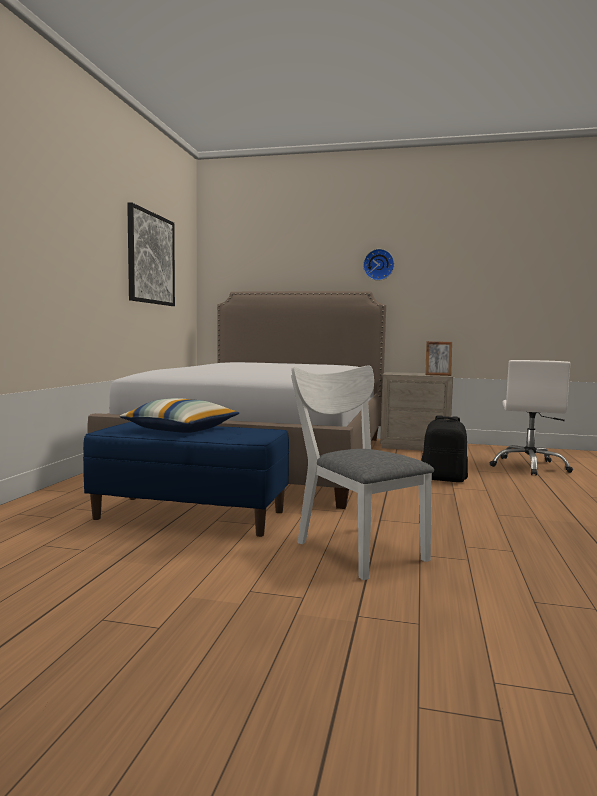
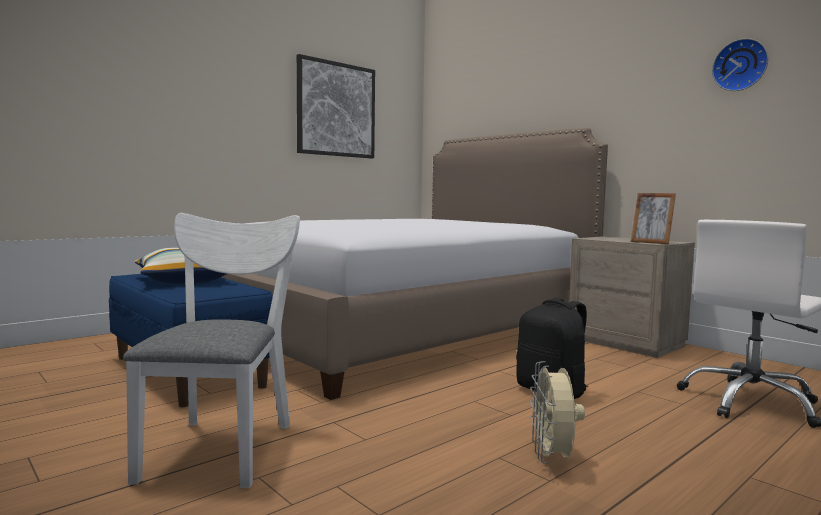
camera: 35 degrees right, 0 degrees up
wall clock [363,249,394,281] -> wall clock moved to [712,38,768,91]
none -> beige fan [530,361,585,464]

